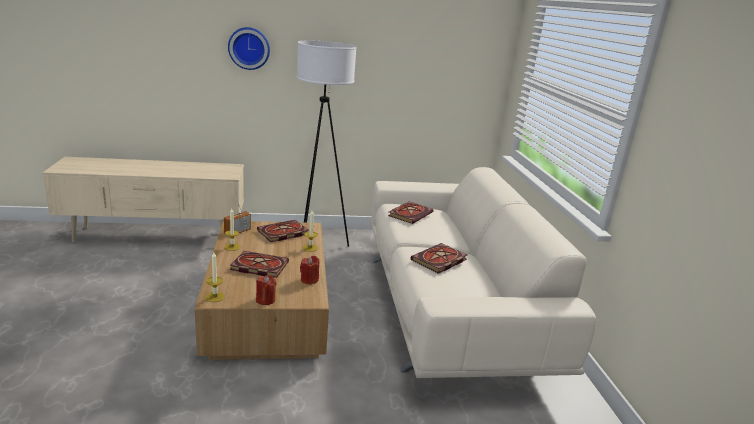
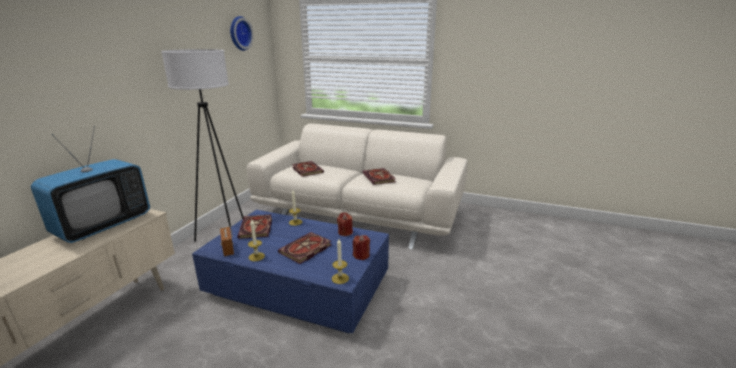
camera: 60 degrees left, 0 degrees up
brown coffee table [195,220,329,360] -> blue coffee table [192,210,389,333]
wall clock [228,27,270,70] -> wall clock moved to [230,16,253,51]
none -> television [31,126,150,243]

